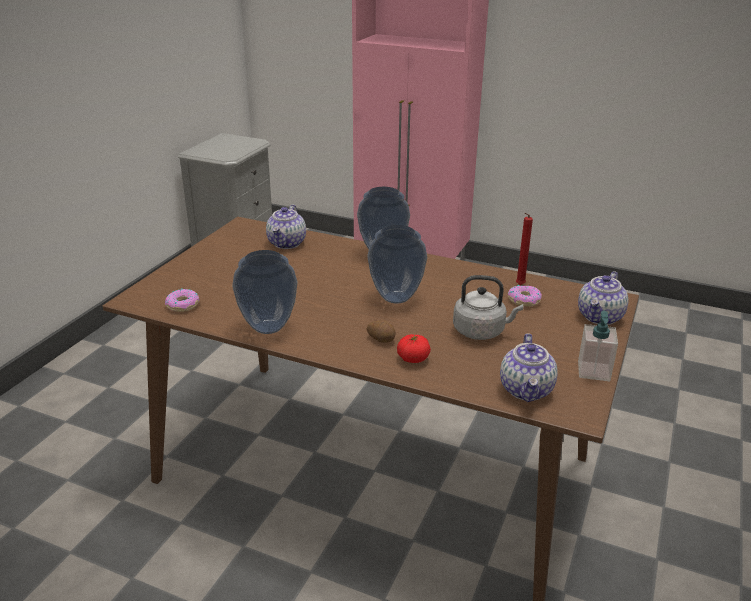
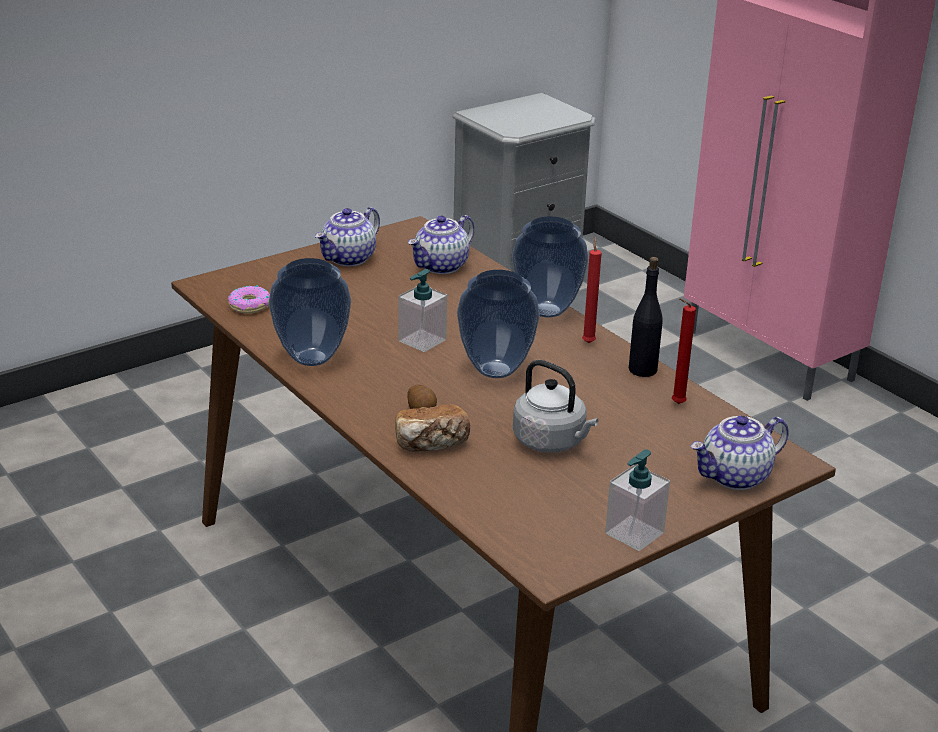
camera: 30 degrees right, 0 degrees up
tomato [397,334,431,363] -> bread [395,405,470,452]
teapot [500,333,558,402] -> teapot moved to [315,207,380,266]
donut [508,285,542,307] -> none
none -> soap dispenser [399,269,447,352]
none -> red candle [582,236,602,343]
none -> black bottle [629,257,663,377]

